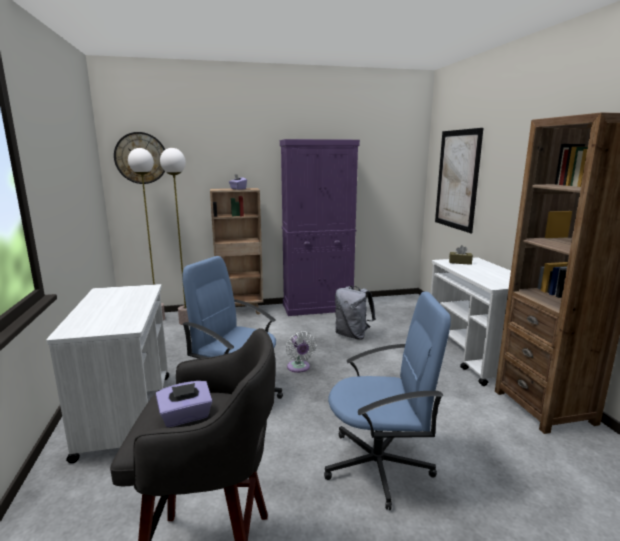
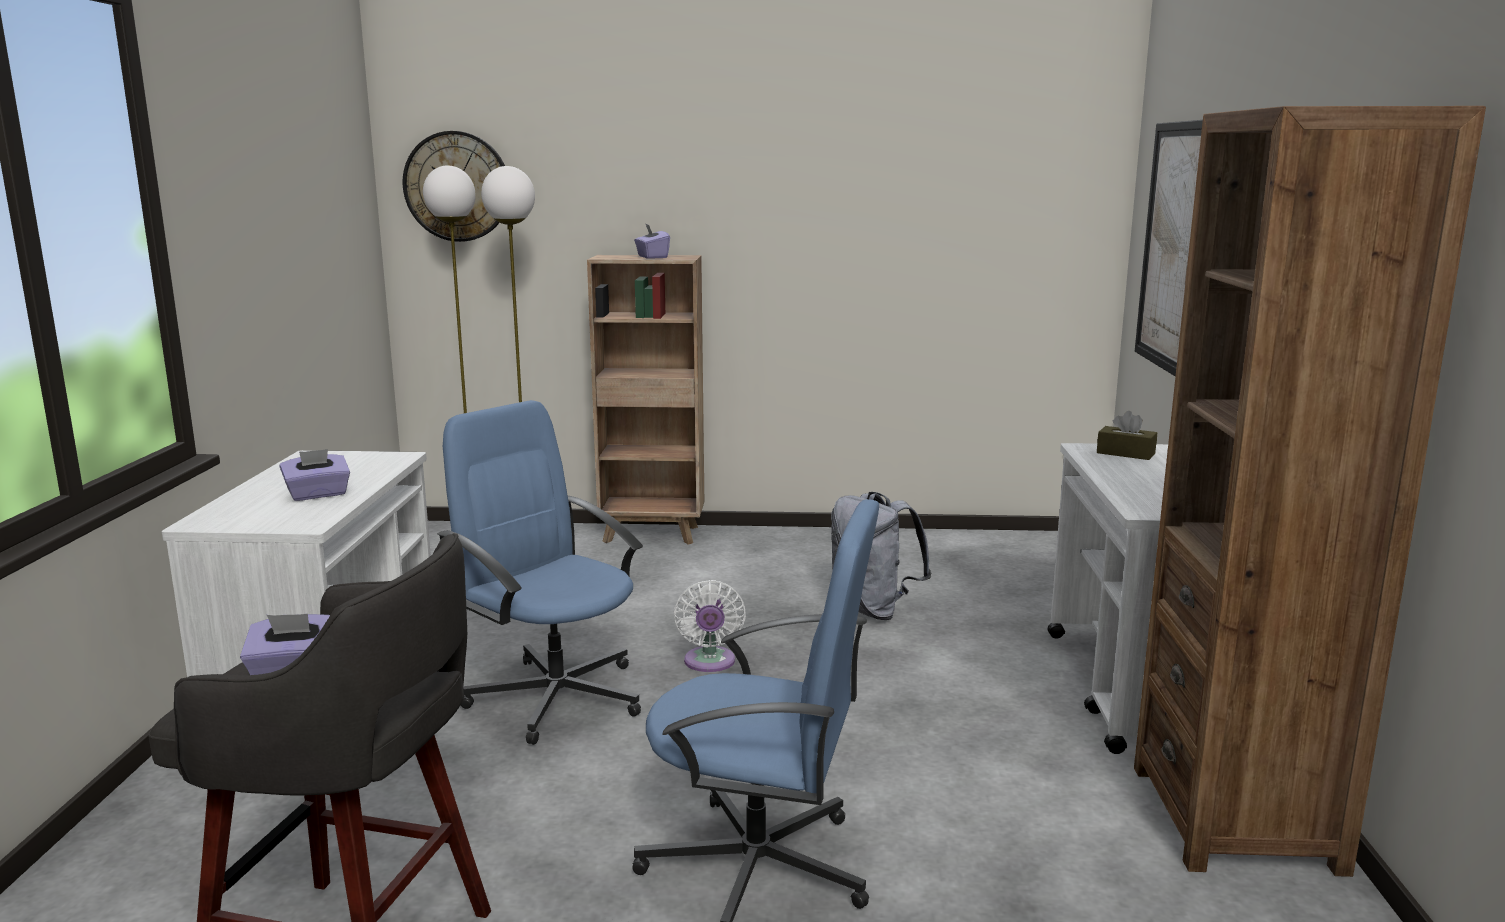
camera: 15 degrees right, 0 degrees up
purple cabinet [280,139,360,316] -> none
none -> purple tissue box [280,449,350,501]

